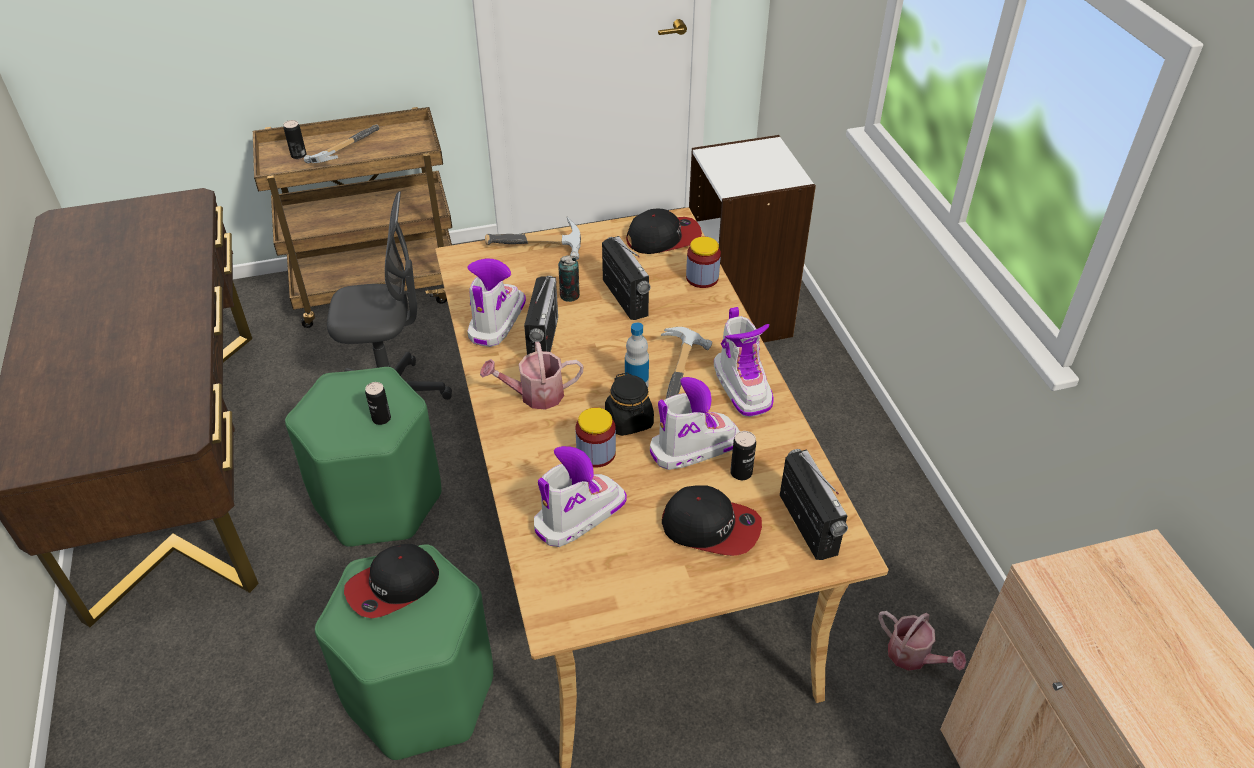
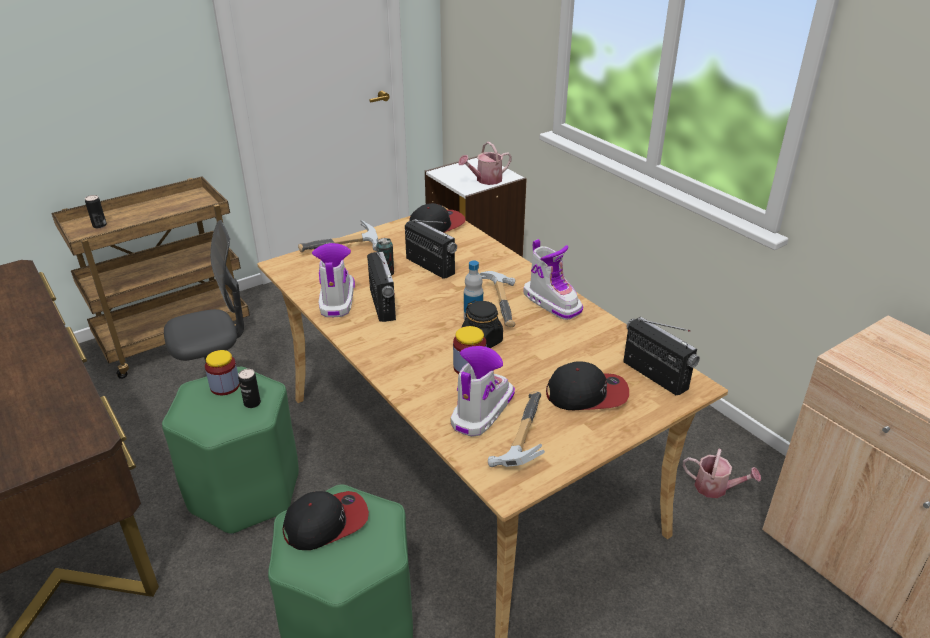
camera: 20 degrees left, 10 degrees down
hammer [304,124,380,163] -> hammer moved to [488,391,545,467]
cap [344,544,439,618] -> cap turned 150 degrees counterclockwise [282,491,369,550]
watering can [480,342,583,410] -> watering can moved to [458,142,512,185]
boot [650,377,740,470] -> none
jar [686,237,721,288] -> jar moved to [205,350,240,395]
can [730,431,756,480] -> none

